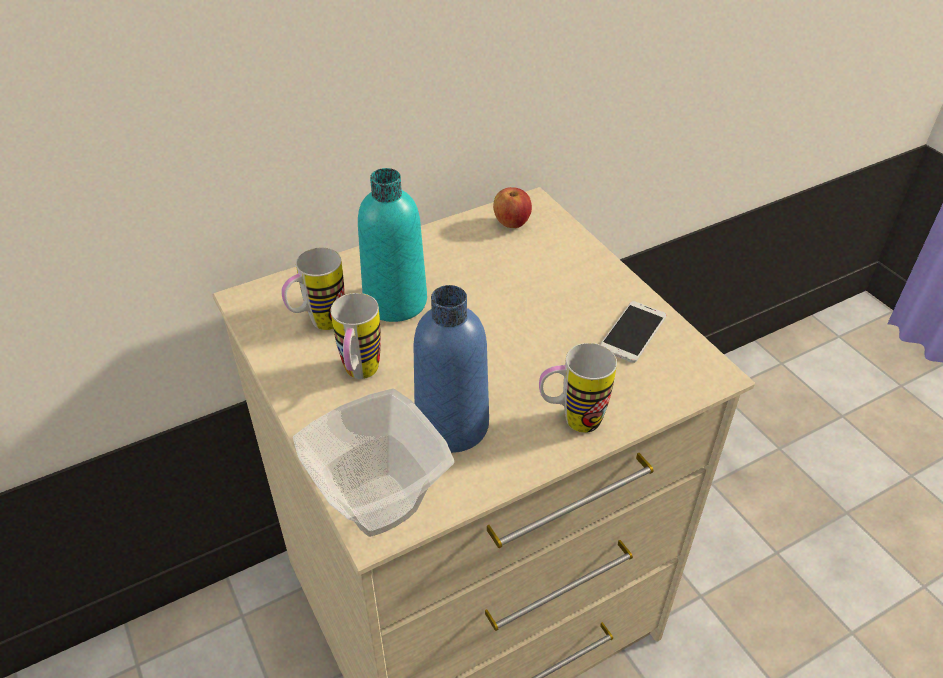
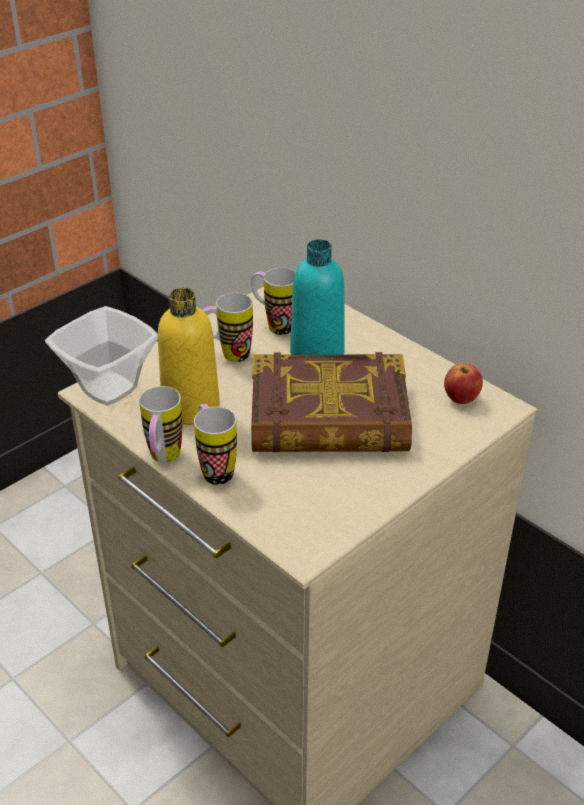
camera: 75 degrees right, 5 degrees down
blue bottle [413,285,489,453] -> yellow bottle [158,288,220,425]
phone [600,301,666,363] -> none
none -> mug [139,386,182,463]
none -> book [251,352,412,452]

